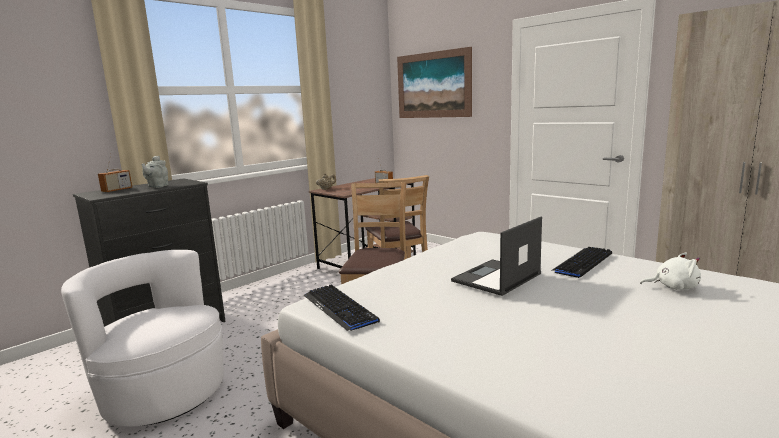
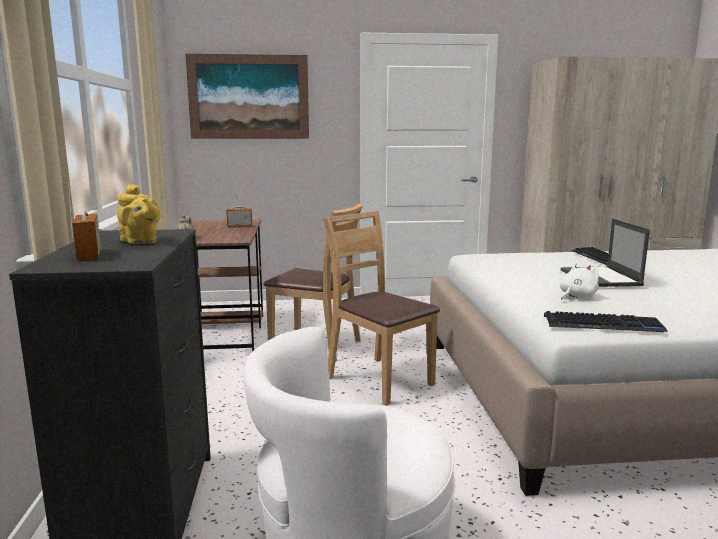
camera: 50 degrees left, 0 degrees up
grey teapot [141,156,168,188] -> yellow teapot [117,184,161,244]
white plush toy [640,252,701,290] -> white plush toy moved to [560,263,599,300]

